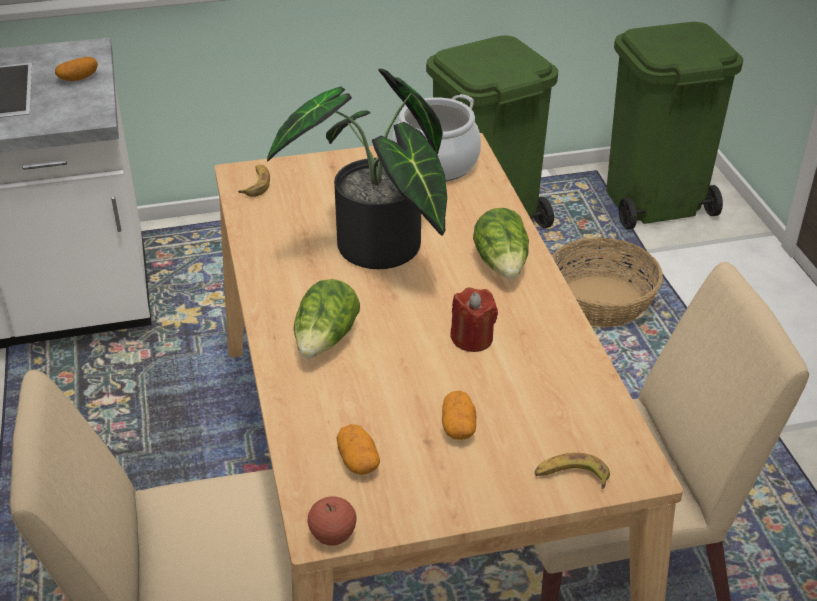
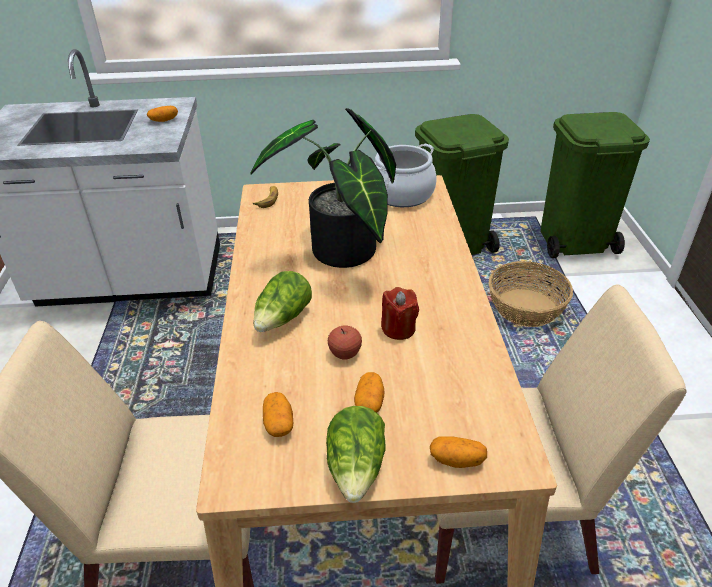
camera: 10 degrees right, 0 degrees up
apple [308,496,356,546] -> apple moved to [328,326,362,360]
lettuce [473,208,529,279] -> lettuce moved to [326,406,386,503]
banana [535,453,610,489] -> potato [430,436,487,468]

